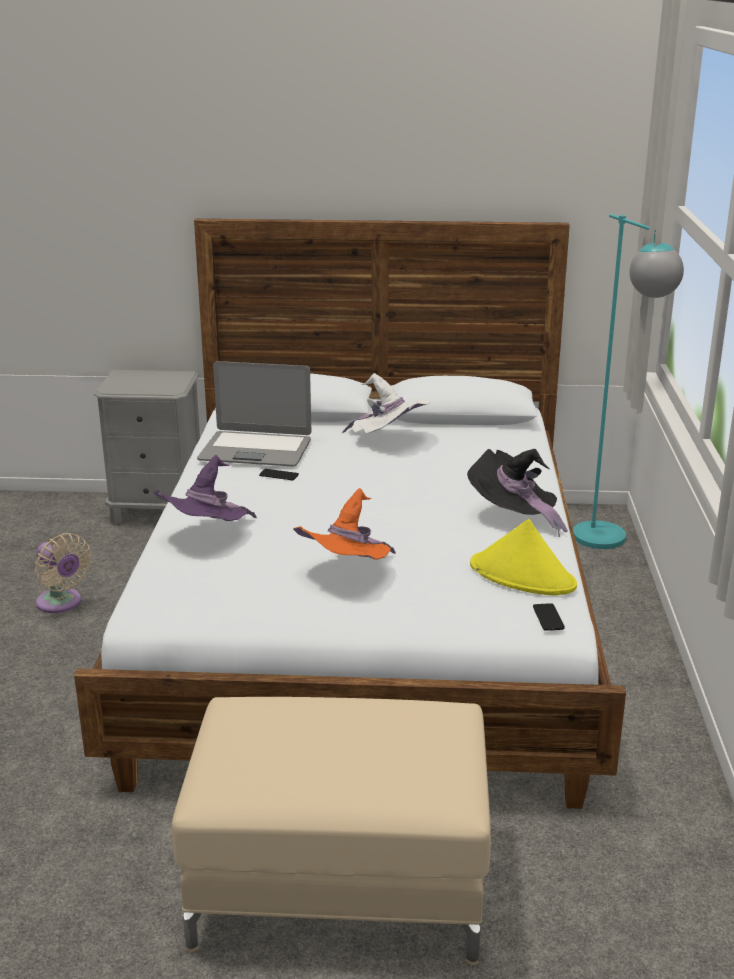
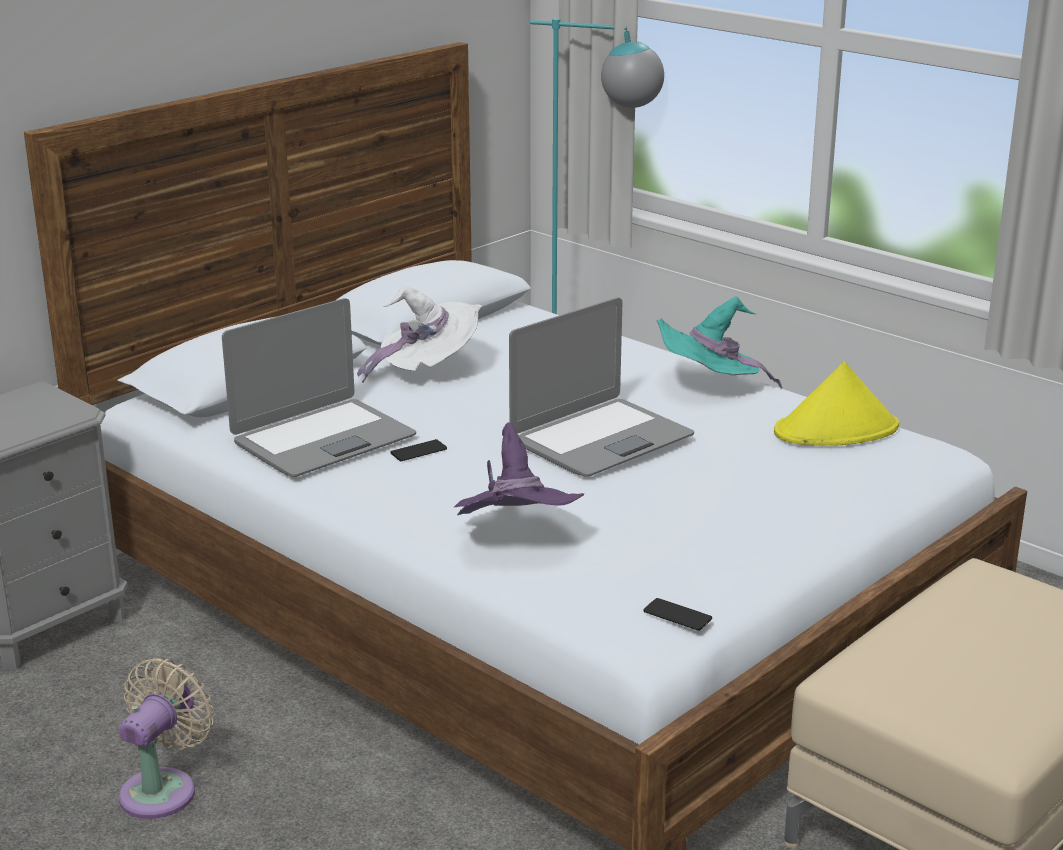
camera: 50 degrees left, 0 degrees up
beige fan [35,533,91,613] -> beige fan turned 60 degrees counterclockwise [119,658,214,819]
orange hat [293,488,396,560] -> none
black hat [467,449,568,537] -> turquoise hat [656,296,782,388]
phone [533,603,565,631] -> phone moved to [644,598,712,631]
none -> laptop [509,297,694,477]

